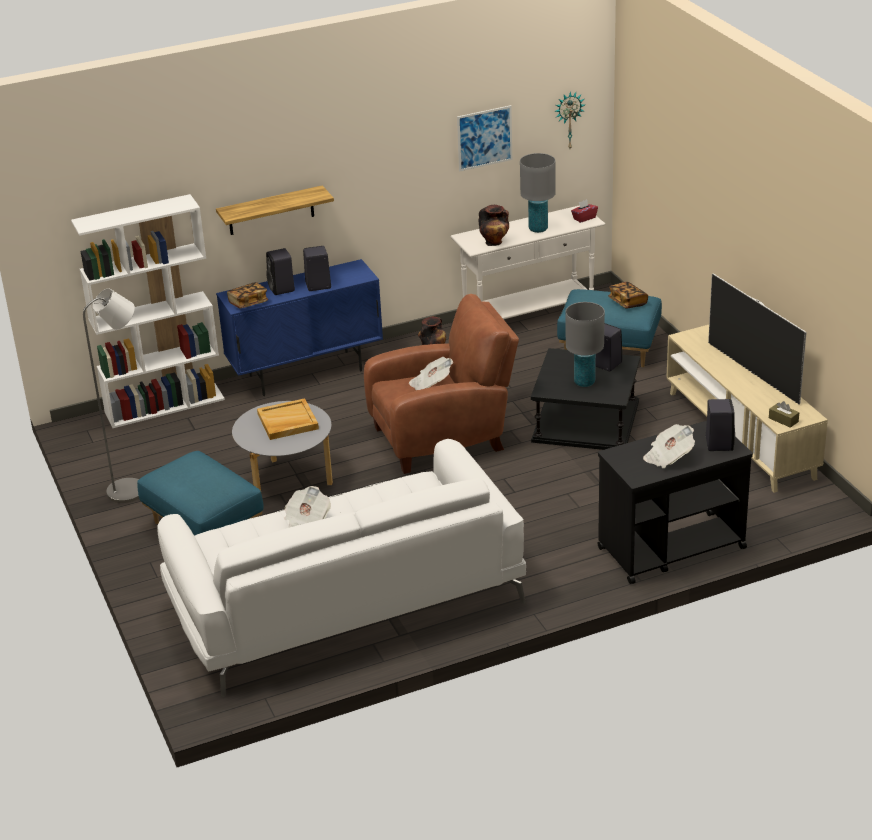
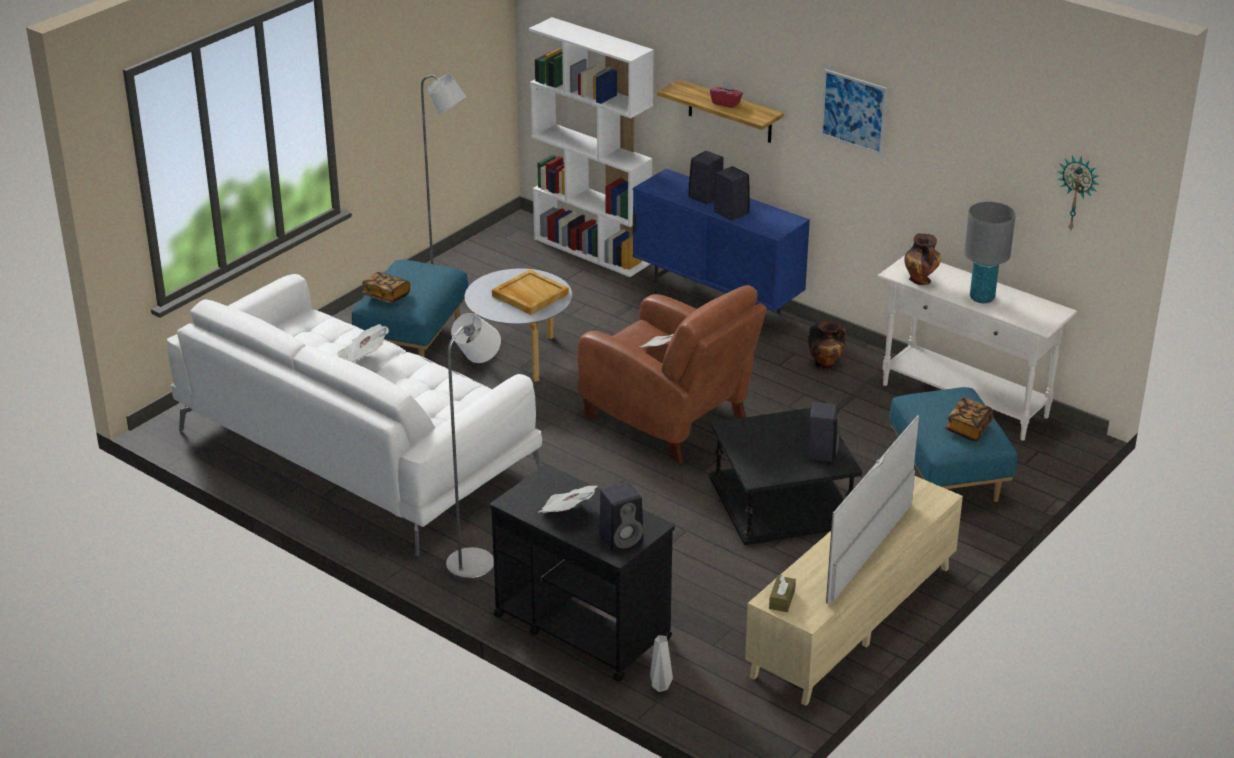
camera: 60 degrees right, 0 degrees up
book [227,282,268,309] -> book moved to [362,272,410,303]
picture [457,105,512,171] -> picture moved to [820,69,887,155]
grey table lamp [565,302,605,387] -> none
red tissue box [571,200,598,223] -> red tissue box moved to [710,80,743,108]
none -> grey floor lamp [446,313,501,581]
none -> grey vase [650,635,673,692]

